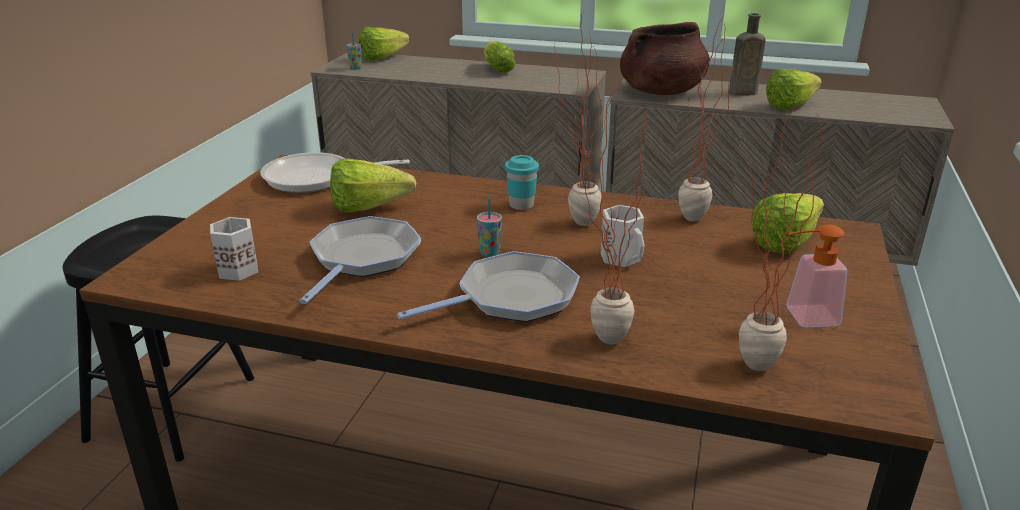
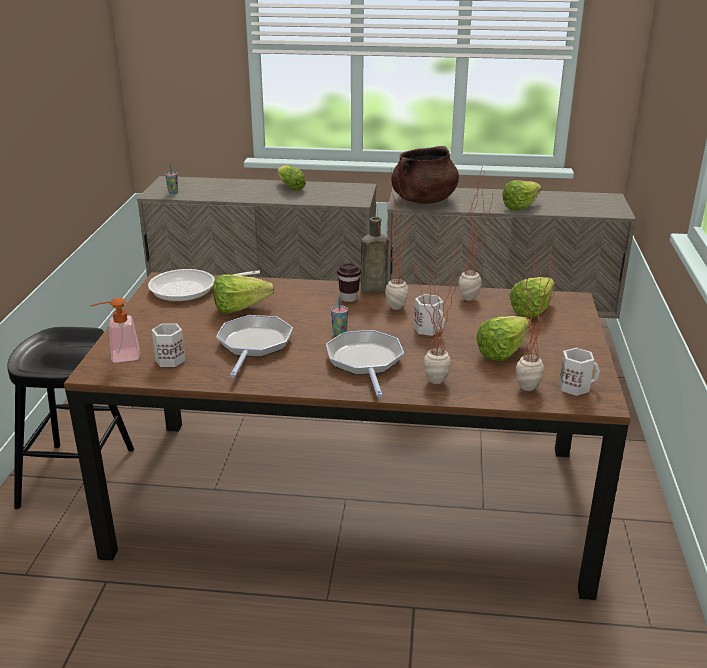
camera: 10 degrees left, 0 degrees up
lettuce [359,27,410,61] -> lettuce moved to [476,316,530,361]
frying pan [397,251,580,322] -> frying pan turned 60 degrees counterclockwise [326,330,404,397]
turquoise cup [505,155,539,210] -> brown cup [337,263,361,302]
brown bottle [729,13,766,96] -> brown bottle moved to [361,217,389,293]
soap dispenser [787,224,847,327] -> soap dispenser moved to [90,298,140,363]
none -> white mug [559,348,600,396]

